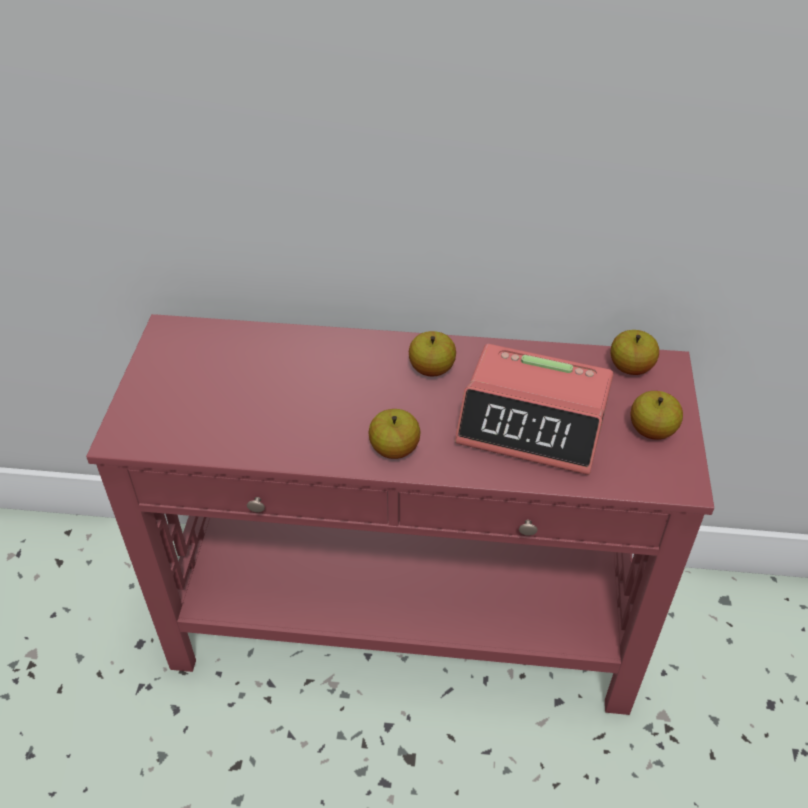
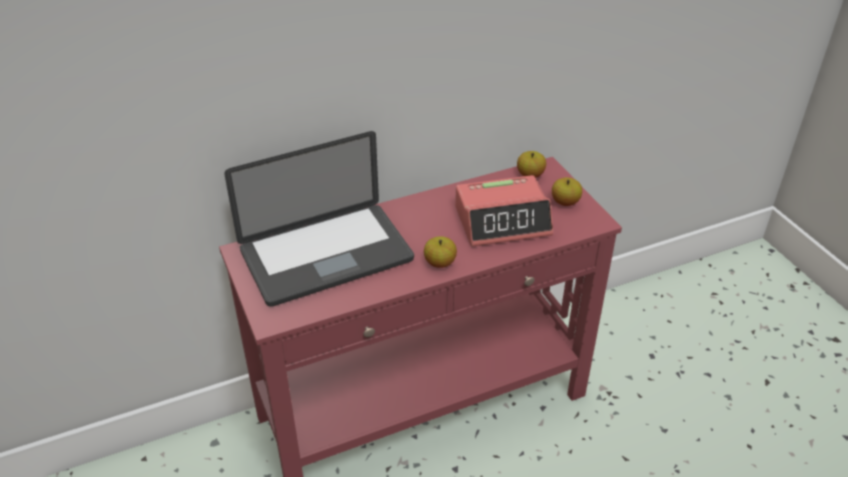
camera: 30 degrees left, 5 degrees down
apple [409,331,456,376] -> none
none -> laptop [224,131,414,307]

